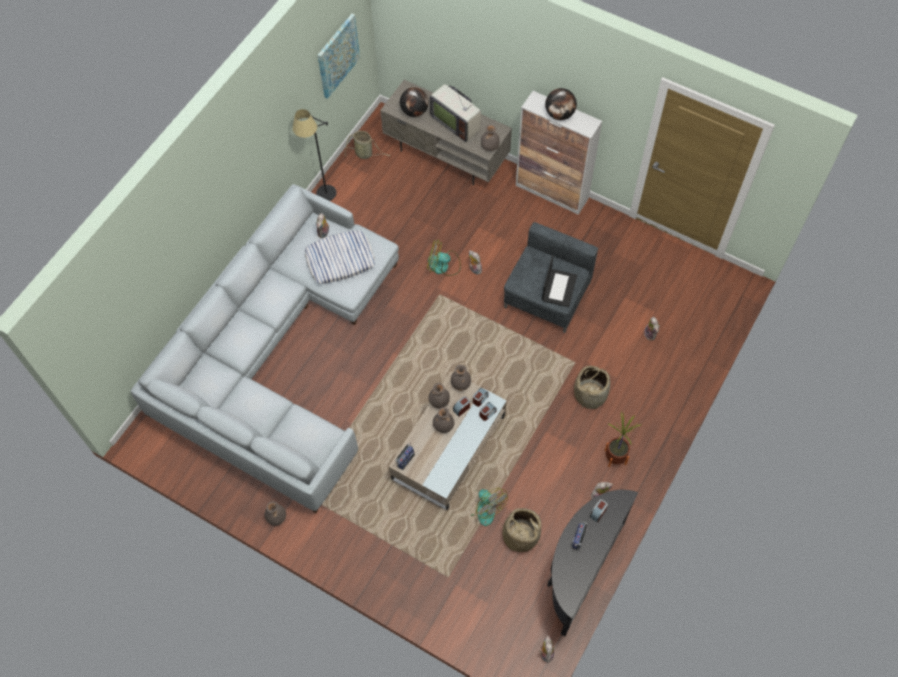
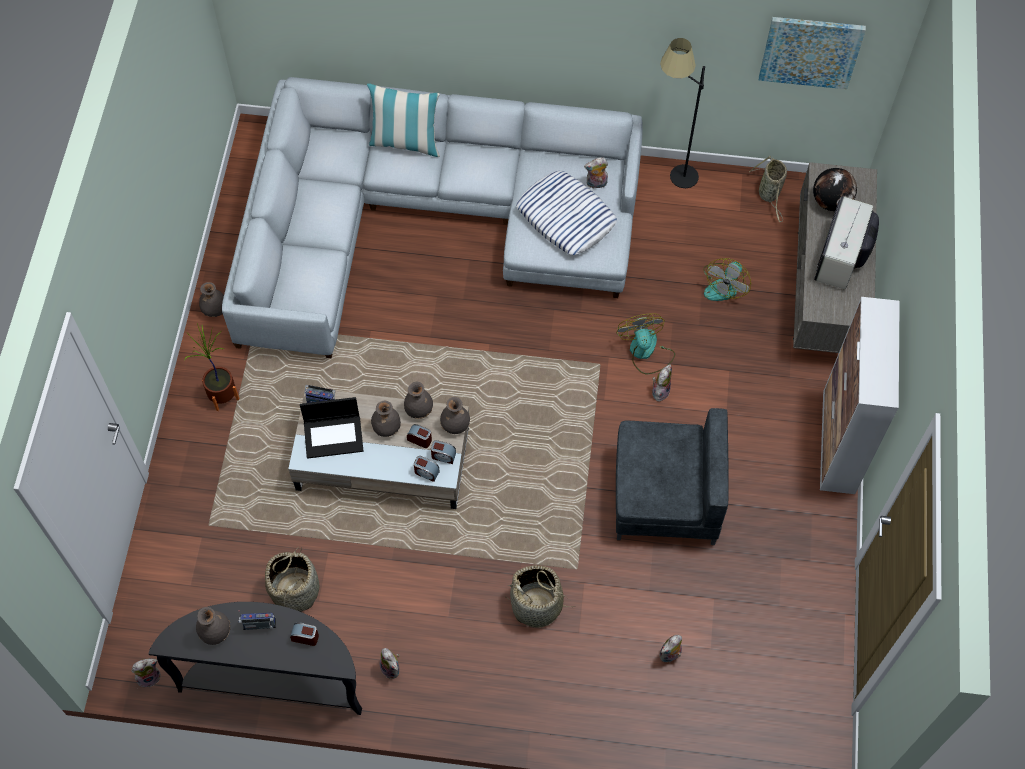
camera: 65 degrees right, 0 degrees up
fan [469,488,508,526] -> fan moved to [703,258,751,301]
grey vase [481,125,500,151] -> grey vase moved to [196,607,230,645]
laptop [542,255,577,307] -> laptop moved to [300,397,363,459]
globe [545,88,577,120] -> none
potted plant [605,411,642,467] -> potted plant moved to [184,323,240,411]
none -> pillow [367,84,440,157]

